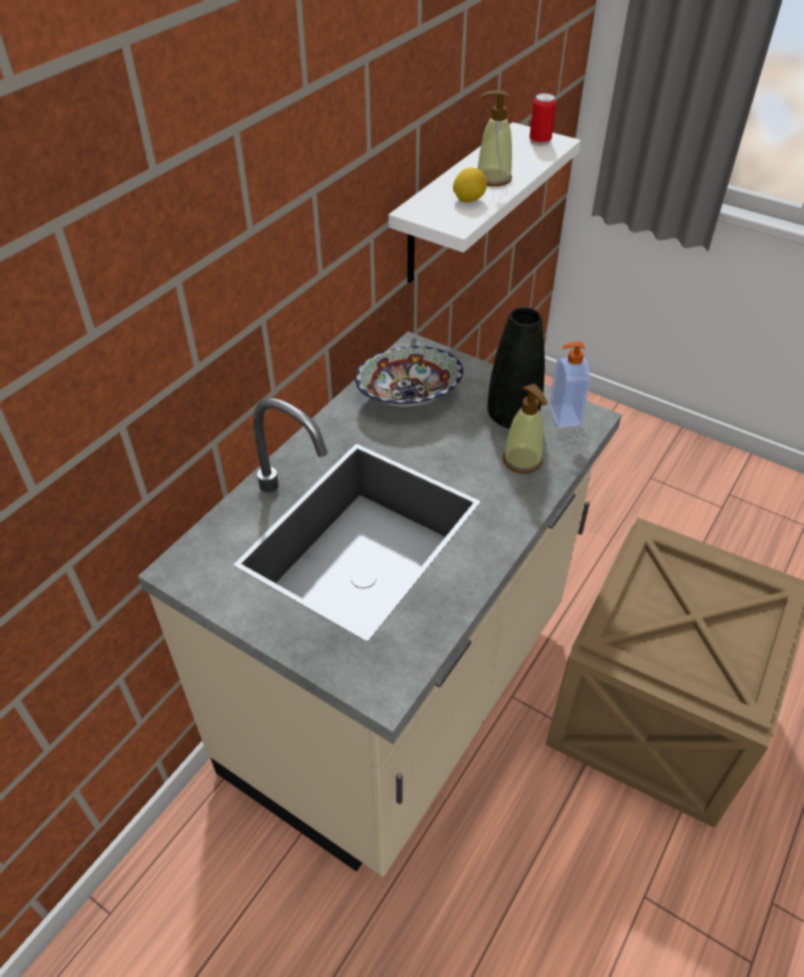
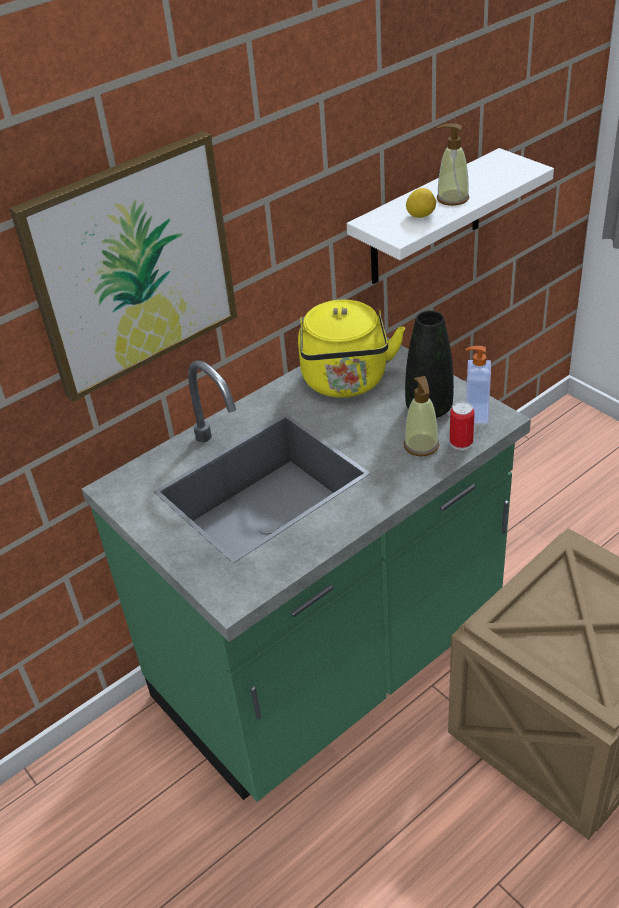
camera: 20 degrees right, 5 degrees down
beige counter [138,331,622,877] -> green counter [82,337,531,802]
bowl [355,346,463,407] -> yellow kettle [298,300,405,398]
can [529,93,556,146] -> can moved to [450,402,475,450]
none -> picture [9,131,237,402]

